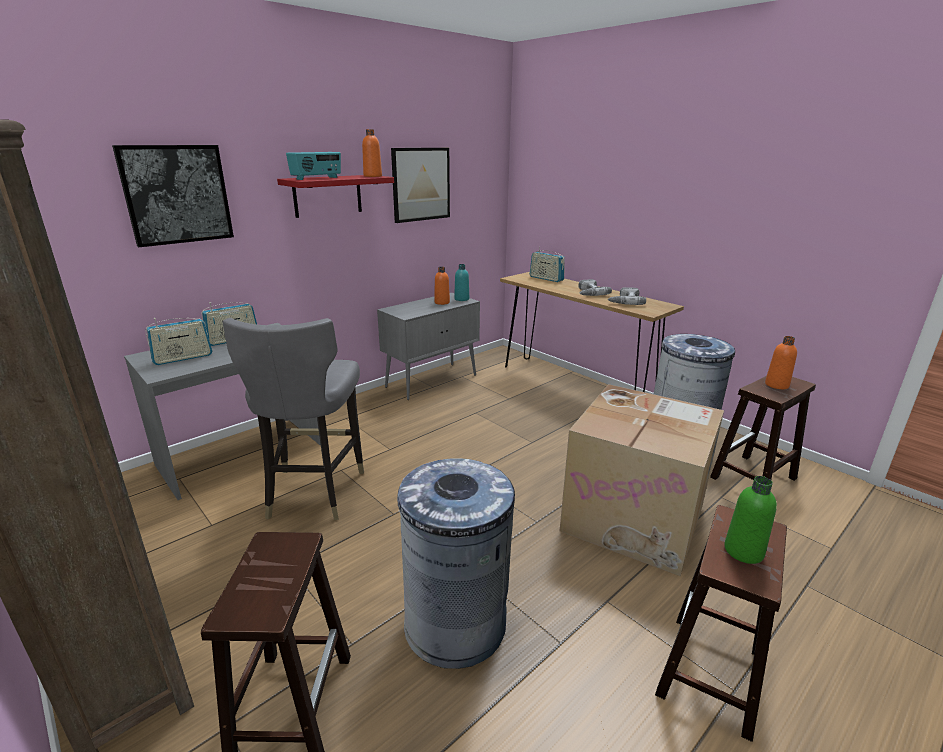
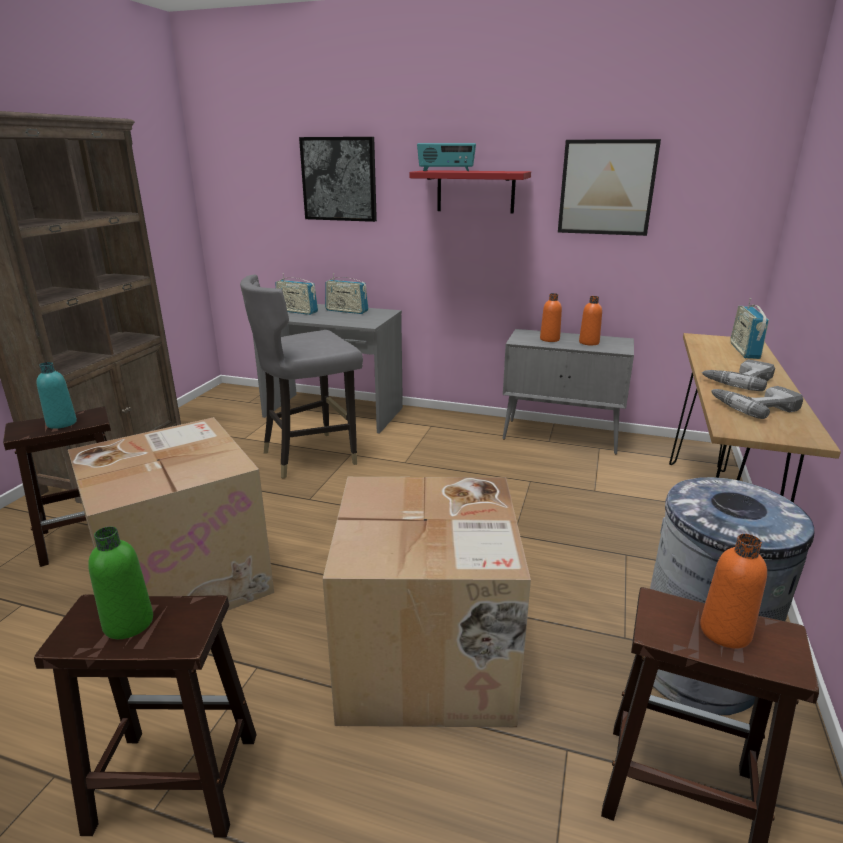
camera: 60 degrees right, 0 degrees up
orange bottle [362,129,382,177] -> orange bottle moved to [540,293,562,342]
grey trash can [397,458,515,669] -> cardboard box [68,417,274,611]
turquoise bottle [454,264,469,301] -> turquoise bottle moved to [37,362,77,429]

